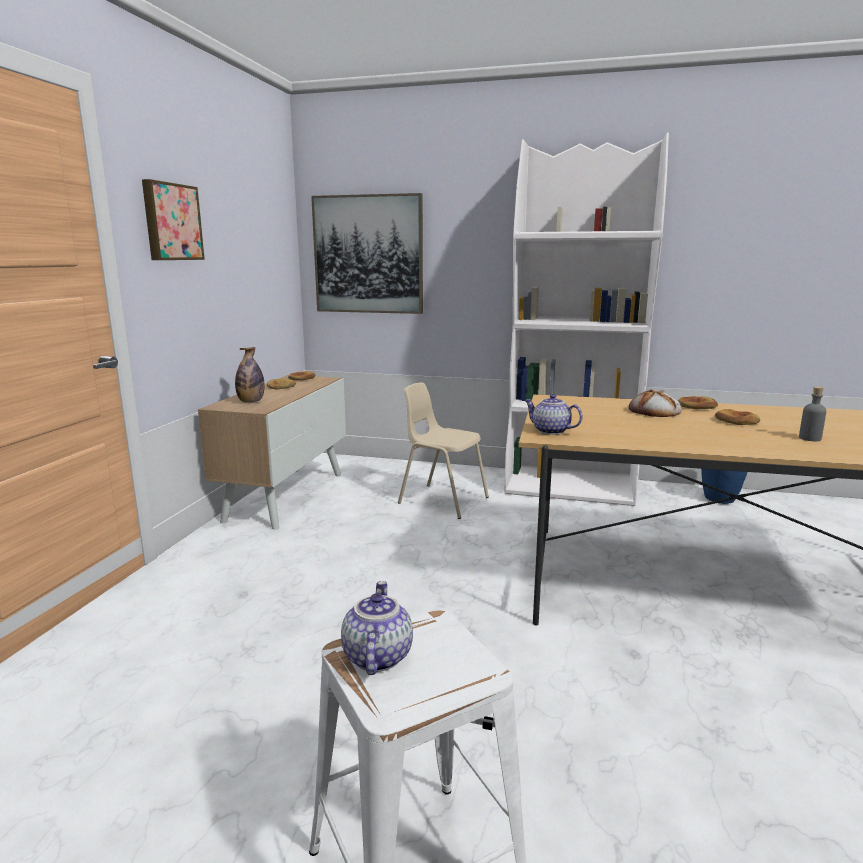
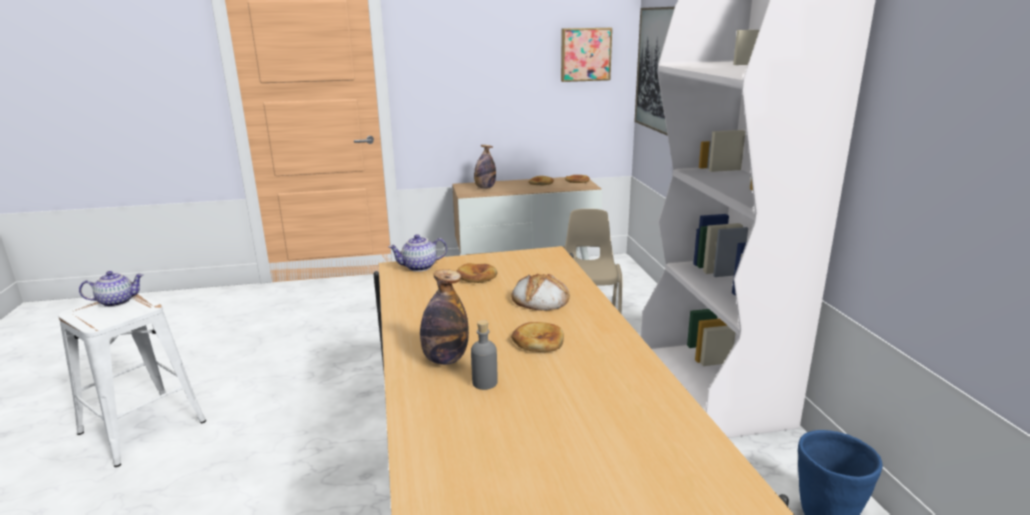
camera: 65 degrees right, 5 degrees up
picture [142,179,205,260] -> picture moved to [561,28,612,82]
teapot [524,394,583,435] -> teapot turned 120 degrees counterclockwise [389,234,447,272]
bread [678,396,718,409] -> bread moved to [457,263,497,283]
none -> bottle [420,269,469,365]

